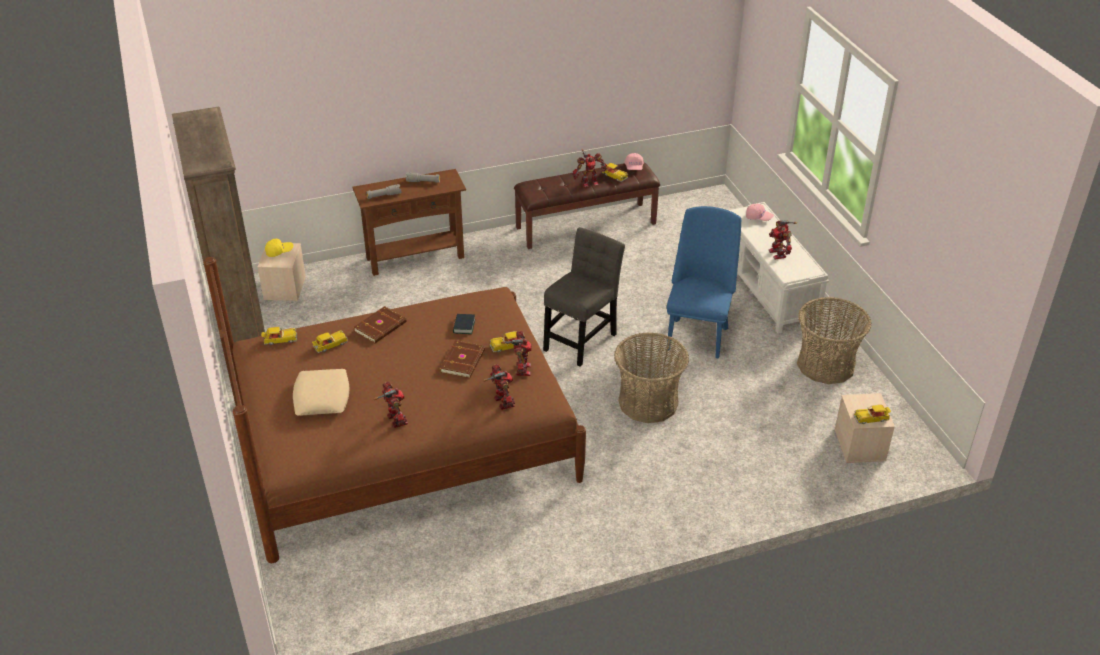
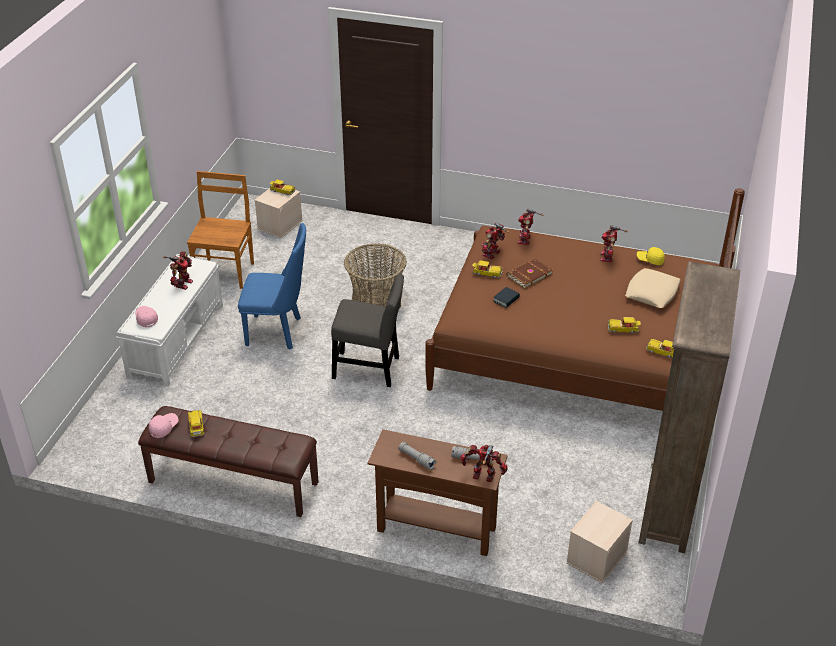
camera: 145 degrees left, 0 degrees up
yellow cap [265,238,293,257] -> yellow cap moved to [637,247,665,265]
brown book [354,306,407,343] -> none
grey chair [543,227,625,367] -> grey chair turned 150 degrees counterclockwise [331,273,404,387]
toy robot [573,150,607,188] -> toy robot moved to [461,444,508,482]
blue chair [667,206,741,359] -> blue chair turned 135 degrees counterclockwise [238,223,306,350]
basket [797,297,872,384] -> brown chair [187,171,254,289]

